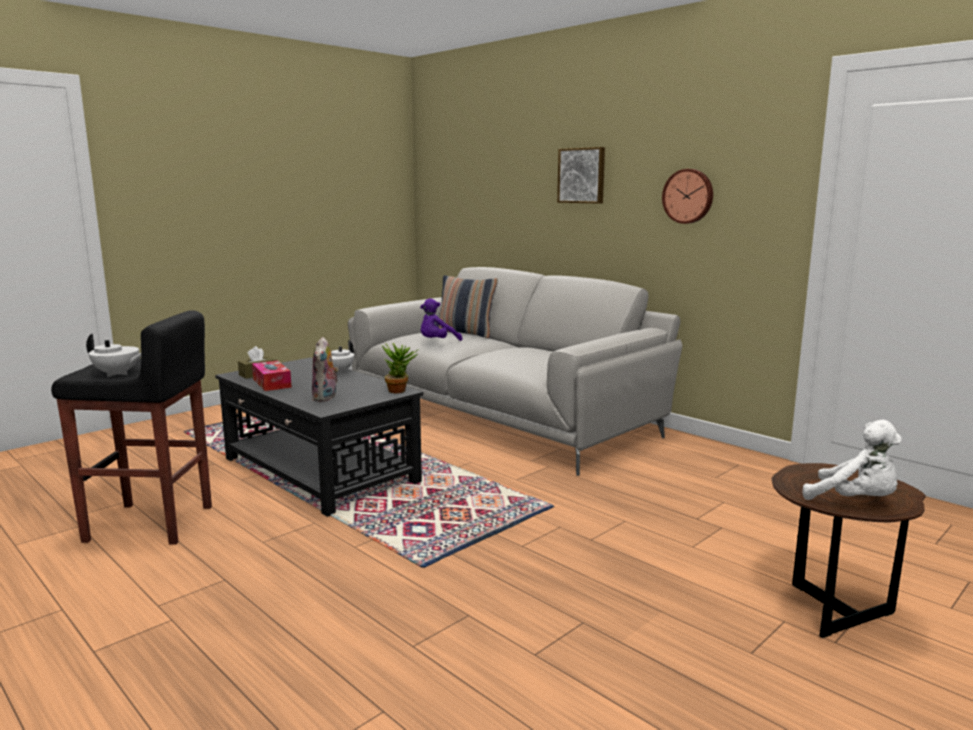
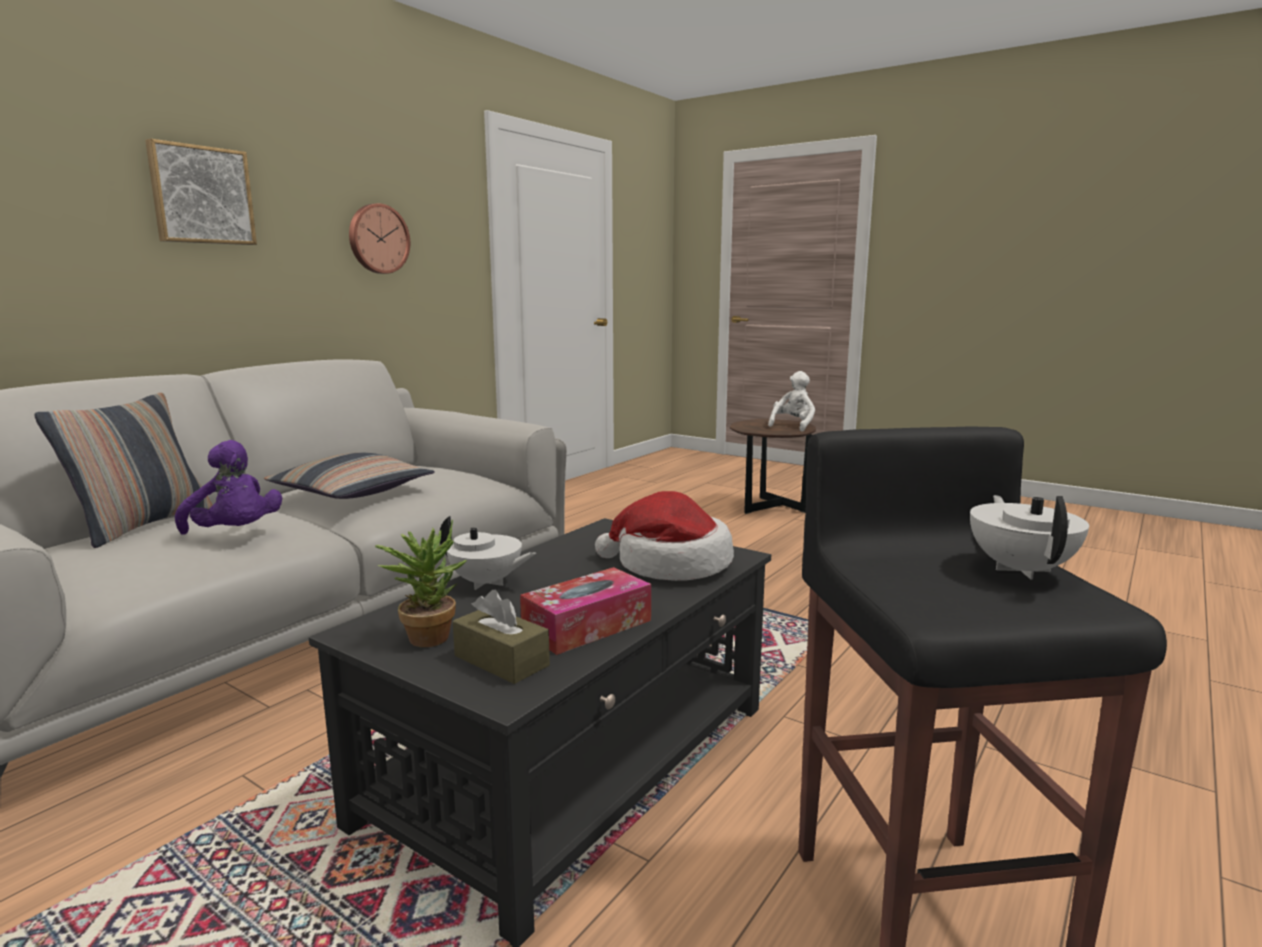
camera: 100 degrees left, 0 degrees up
plush toy [312,337,339,402] -> hat [595,491,734,581]
potted plant [382,343,419,393] -> potted plant moved to [375,519,467,647]
none -> pillow [264,452,435,499]

